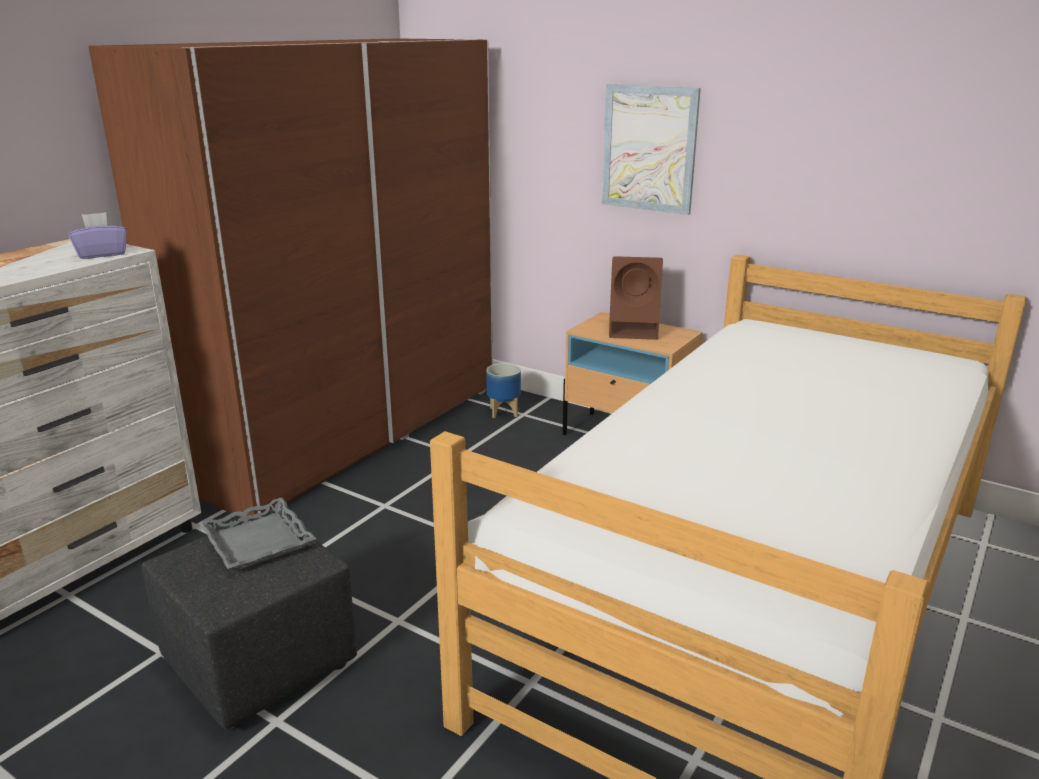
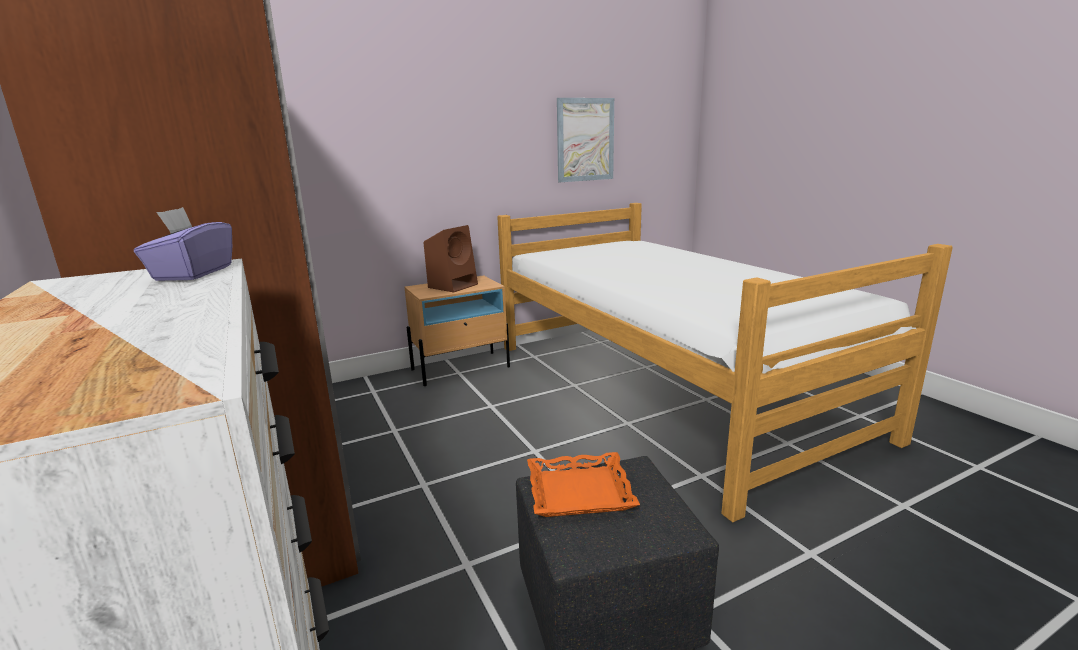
camera: 60 degrees left, 5 degrees down
grey tray [199,498,317,570] -> orange tray [527,452,640,517]
planter [486,363,521,418] -> none
picture [602,84,701,215] -> picture moved to [557,98,614,182]

